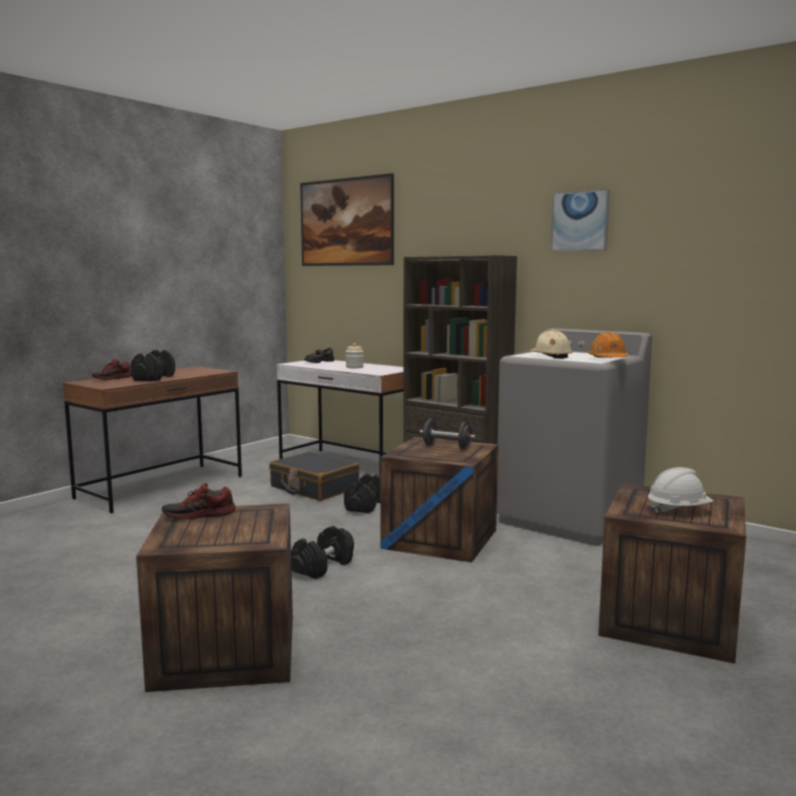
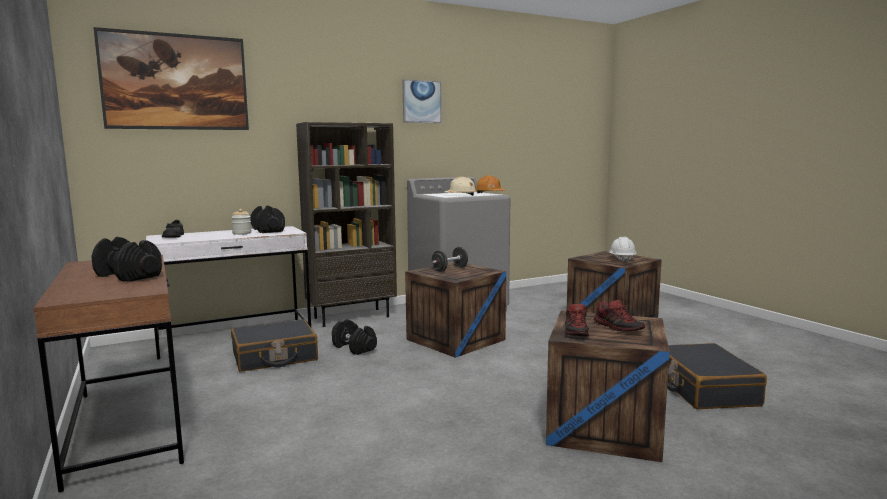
camera: 65 degrees left, 0 degrees up
shoe [92,359,132,380] -> shoe moved to [594,300,645,332]
black dumbbell [291,526,354,579] -> black dumbbell moved to [250,206,285,233]
none -> black suitcase [667,343,767,409]

